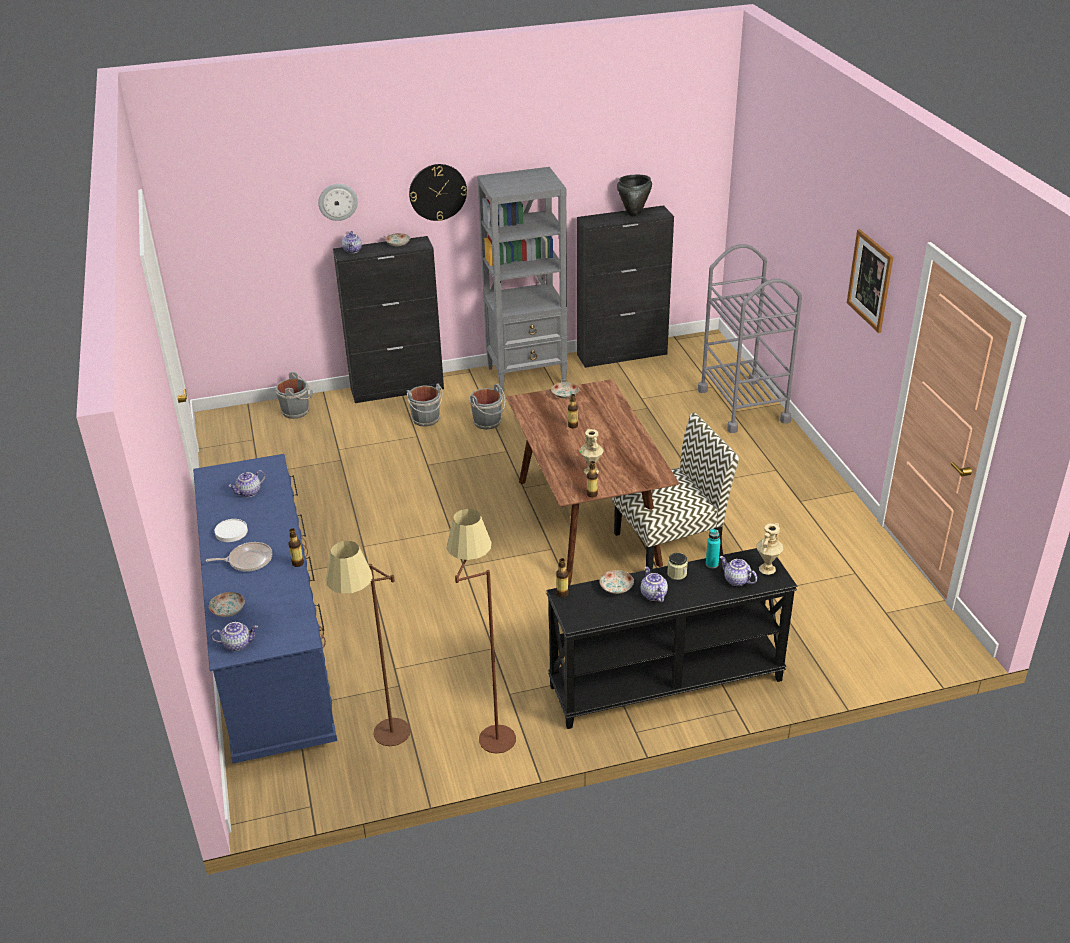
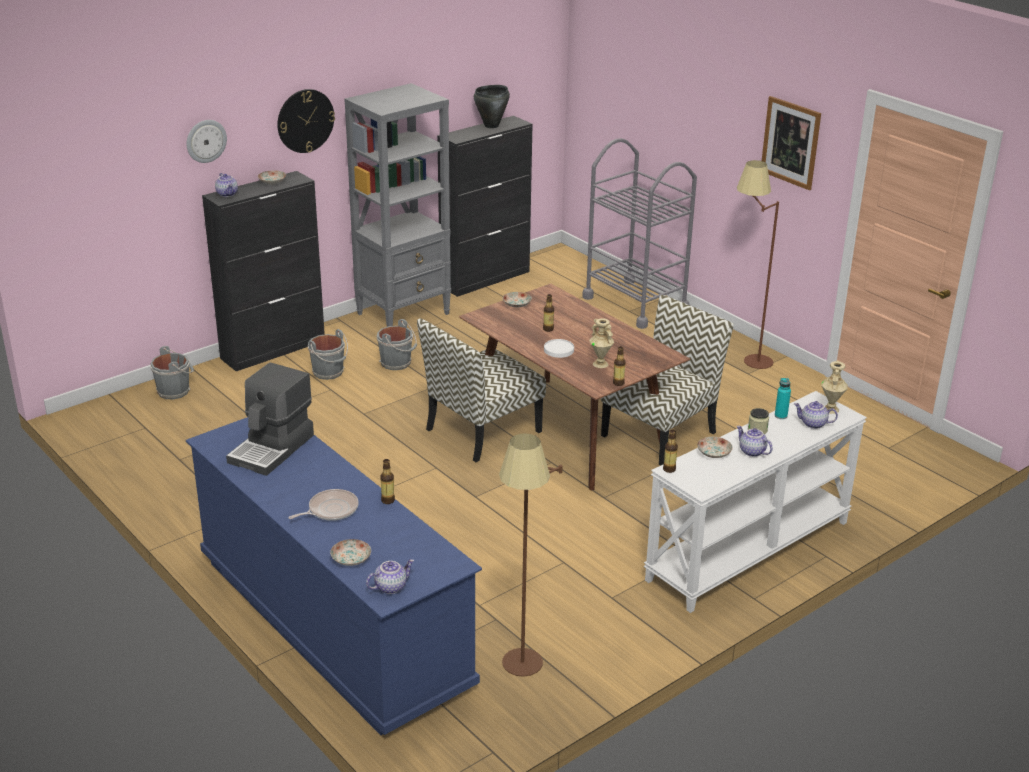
camera: 25 degrees left, 5 degrees down
white plate [215,519,248,542] -> white plate moved to [544,339,574,358]
teapot [228,470,265,497] -> coffee machine [226,363,314,476]
brown floor lamp [446,509,516,754] -> brown floor lamp moved to [737,160,779,369]
black console table [546,548,797,729] -> white console table [644,391,867,613]
none -> chair [417,318,546,462]

